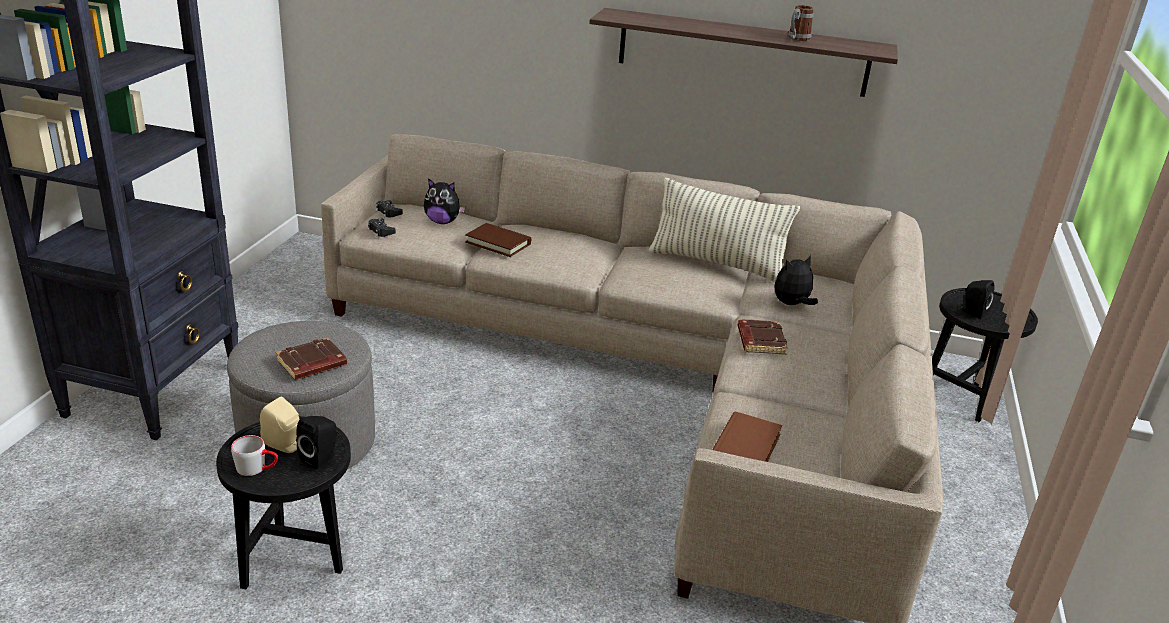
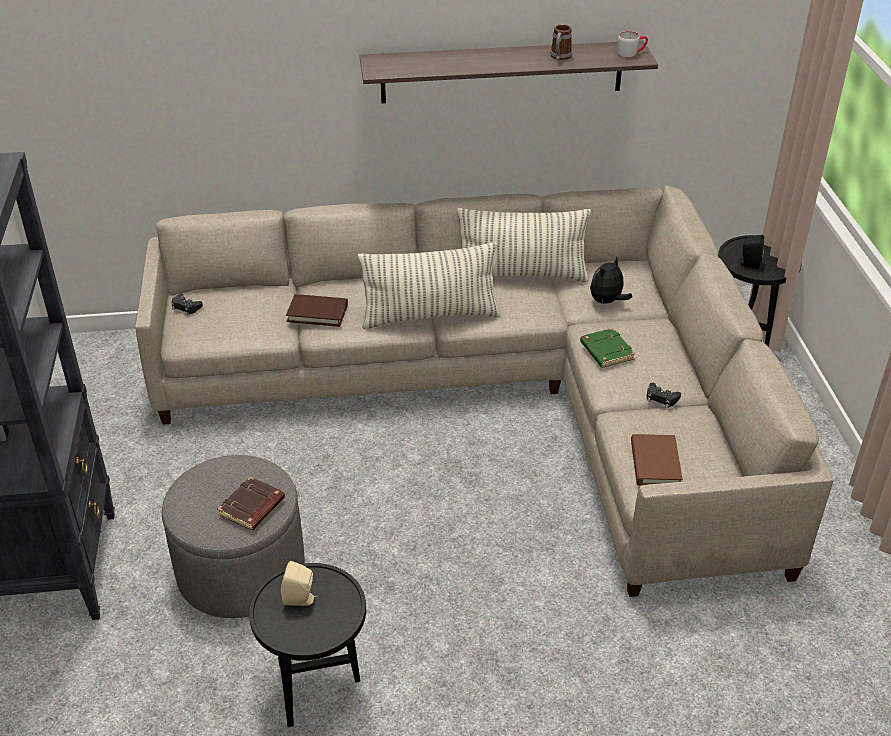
camera: 20 degrees left, 10 degrees up
grey mug [231,435,278,476] -> grey mug moved to [618,31,648,58]
black speaker [296,416,337,470] -> none
black game controller [368,219,396,237] -> black game controller moved to [647,383,681,408]
plush toy [424,178,465,224] -> none
brown book [737,319,788,355] -> green book [580,328,635,368]
none -> pillow [358,242,500,329]

